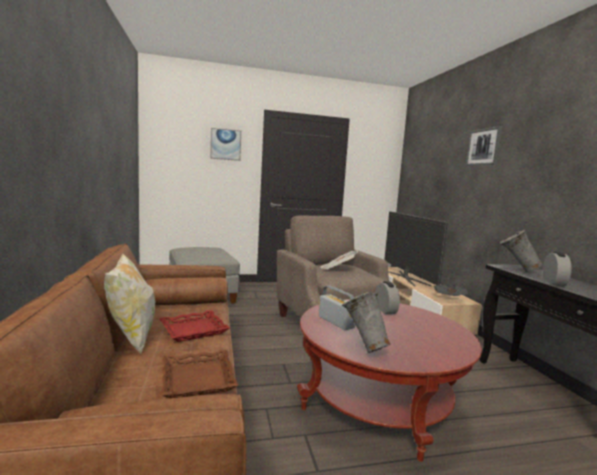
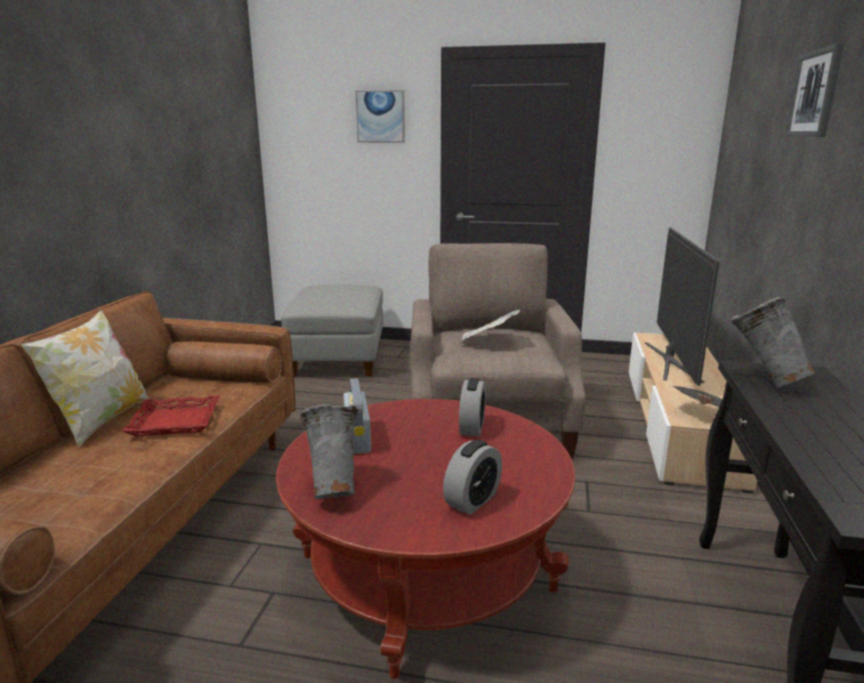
camera: 25 degrees right, 10 degrees up
brown tray [161,350,238,398] -> none
alarm clock [543,252,572,286] -> alarm clock moved to [443,440,502,515]

